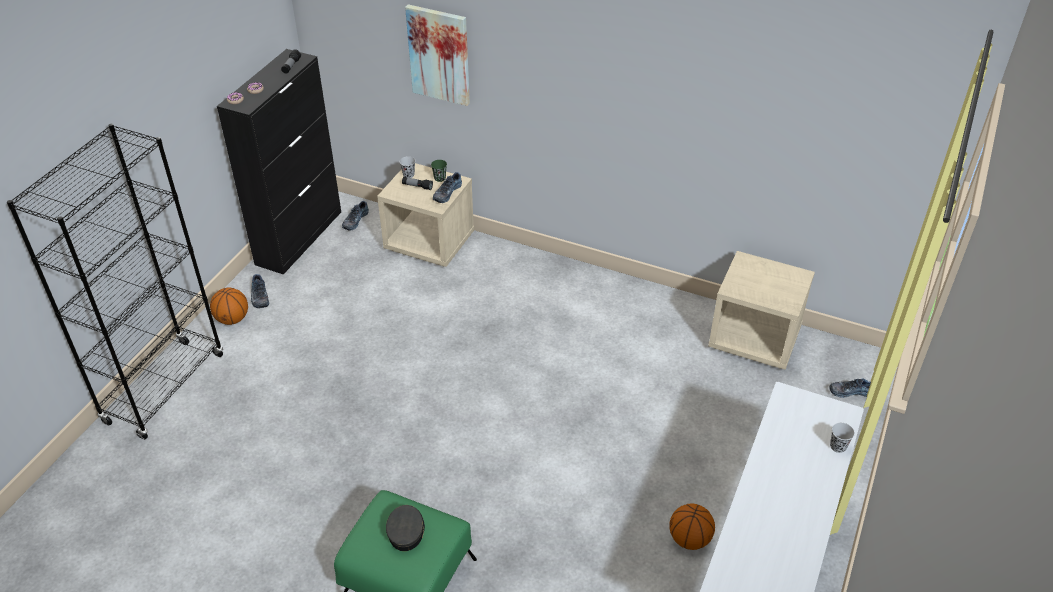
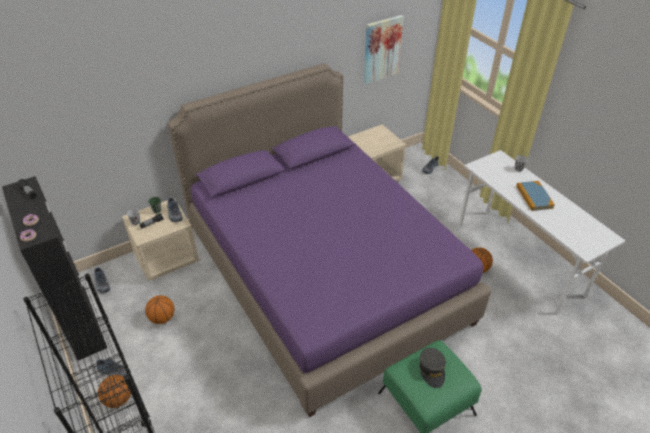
camera: 55 degrees left, 0 degrees up
grey cap [386,505,425,551] -> grey cap turned 135 degrees counterclockwise [419,348,446,388]
picture [405,4,470,106] -> picture moved to [364,15,404,84]
none -> basketball [145,295,174,324]
none -> purple bed [168,63,491,417]
none -> book [516,181,555,211]

